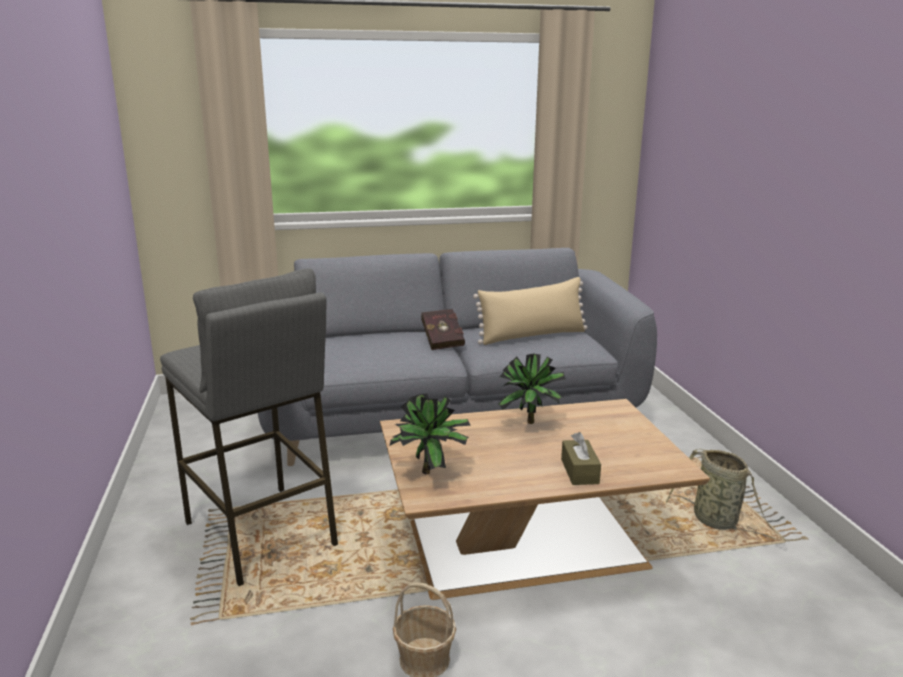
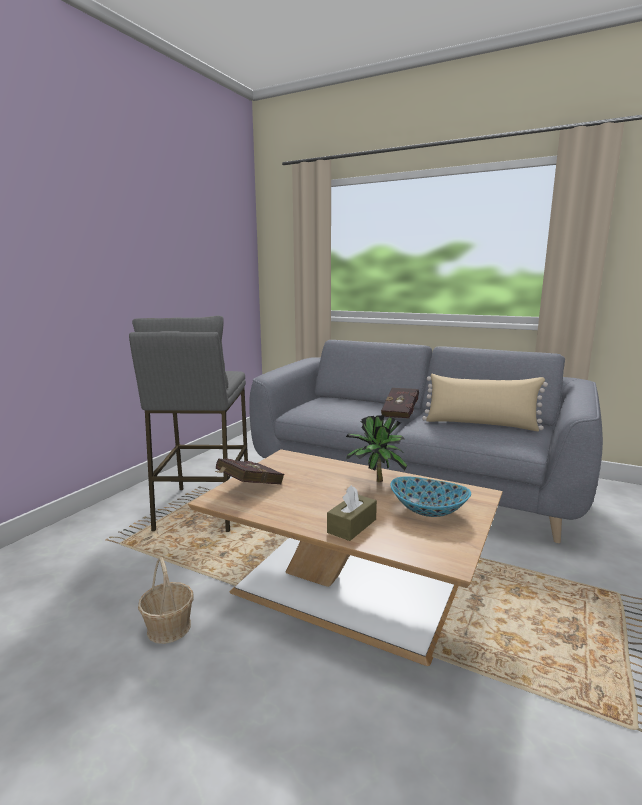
camera: 40 degrees right, 5 degrees down
potted plant [390,393,471,475] -> red book [216,458,285,484]
basket [666,449,787,541] -> none
none -> bowl [390,476,471,517]

